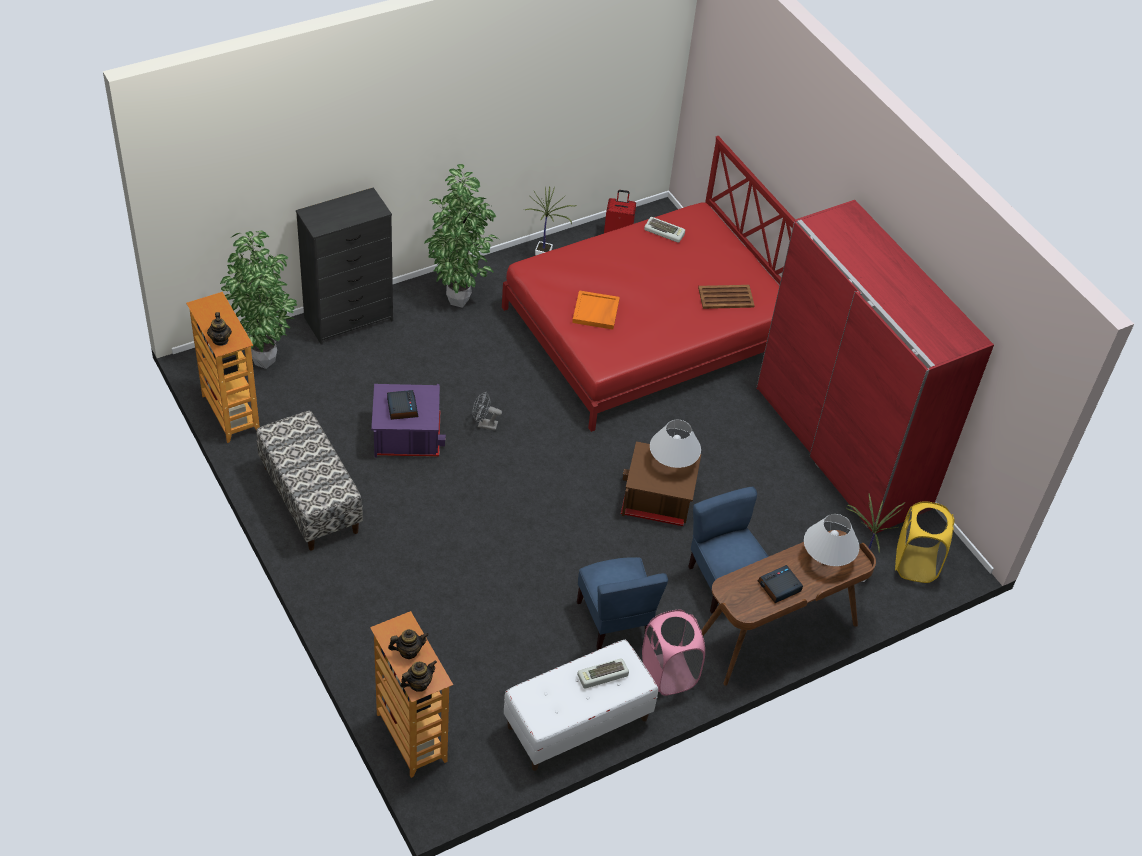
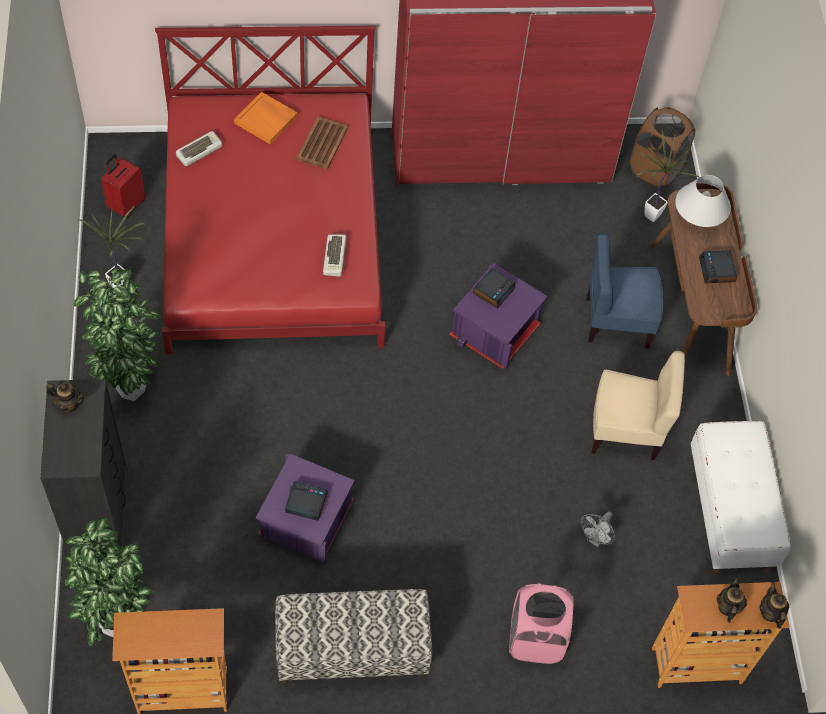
camera: 65 degrees left, 10 degrees up
teapot [207,312,232,346] -> teapot moved to [46,383,85,412]
grey fan [473,392,502,431] -> grey fan moved to [581,512,615,547]
orange tray [572,290,620,329] -> orange tray moved to [234,92,297,144]
blue chair [577,557,668,650] -> beige chair [591,351,685,460]
keyboard [577,658,629,689] -> keyboard moved to [323,234,346,277]
brown storage box [621,441,701,526] -> purple storage box [450,263,548,369]
pink laundry basket [642,610,705,696] -> pink laundry basket moved to [509,583,574,664]
white table lamp [650,420,701,468] -> alarm clock [473,268,515,309]
yellow laundry basket [895,501,955,583] -> brown laundry basket [630,107,695,187]

